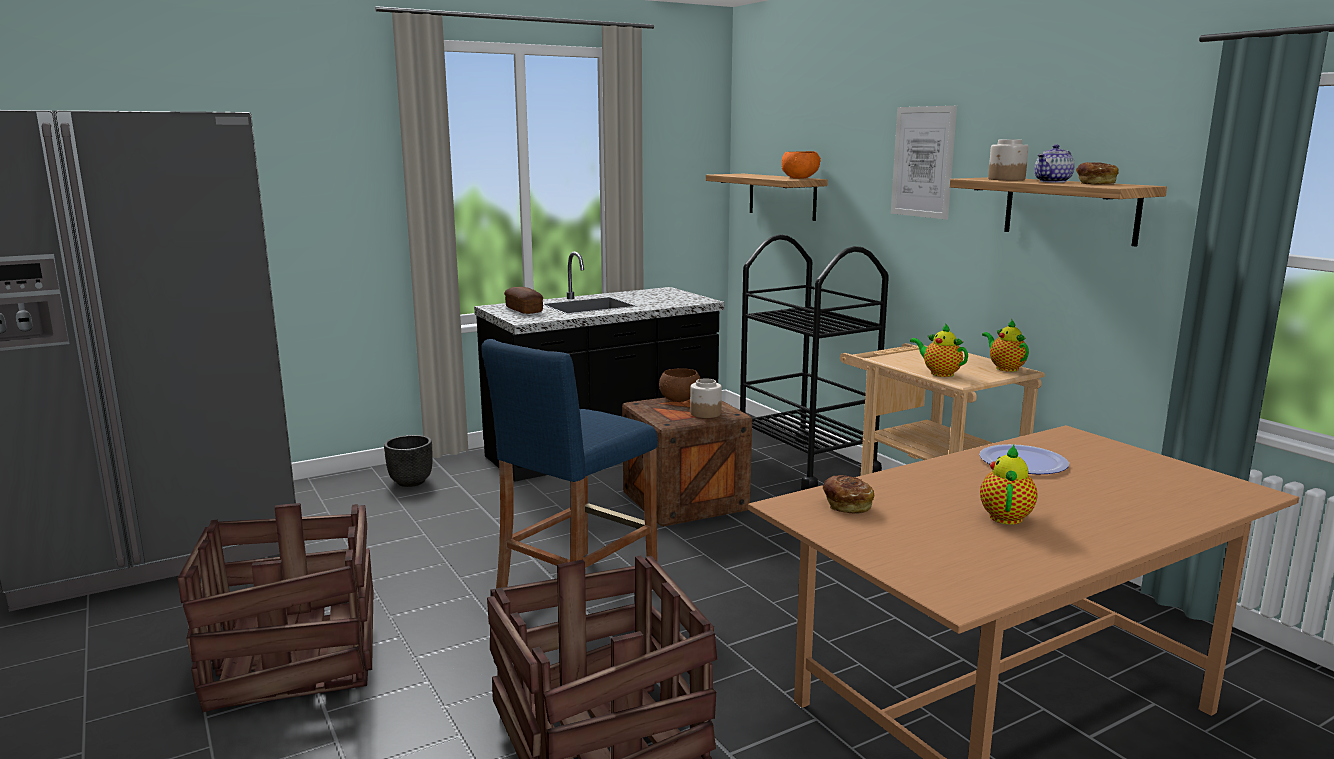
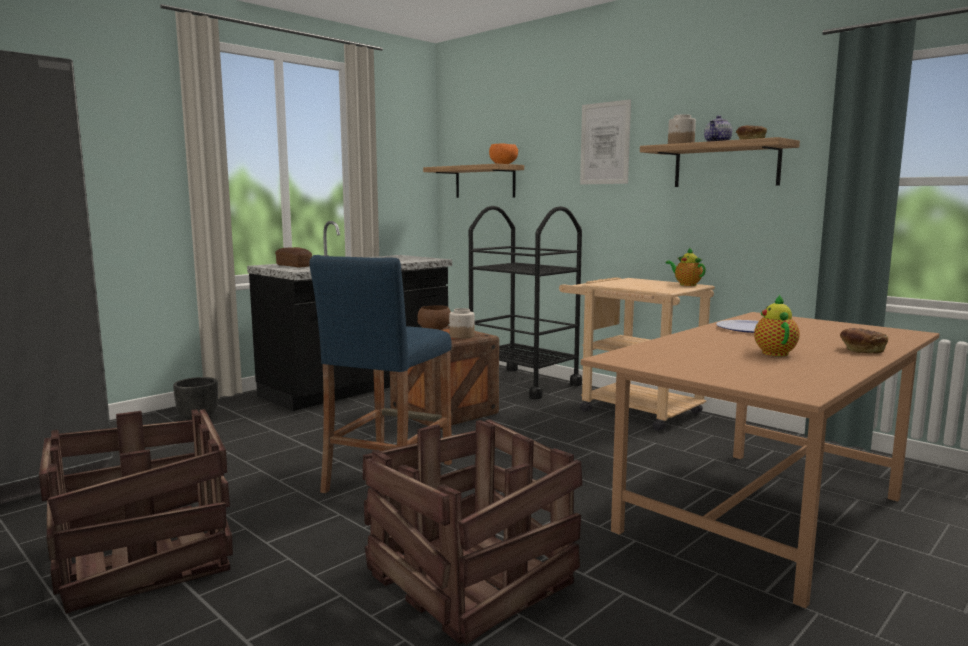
camera: 15 degrees left, 5 degrees down
bread [823,475,874,514] -> bread moved to [840,328,888,353]
teapot [910,323,968,377] -> none

